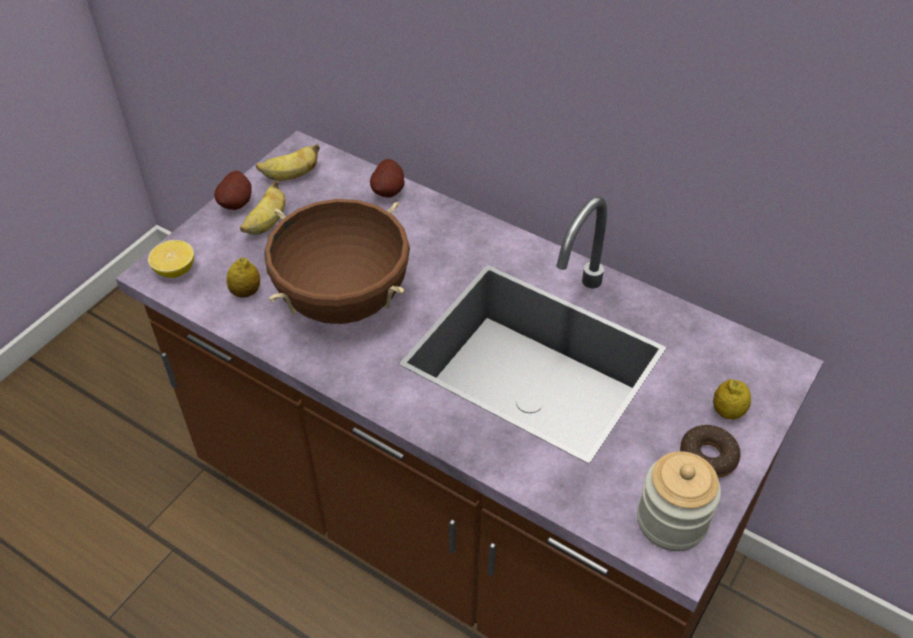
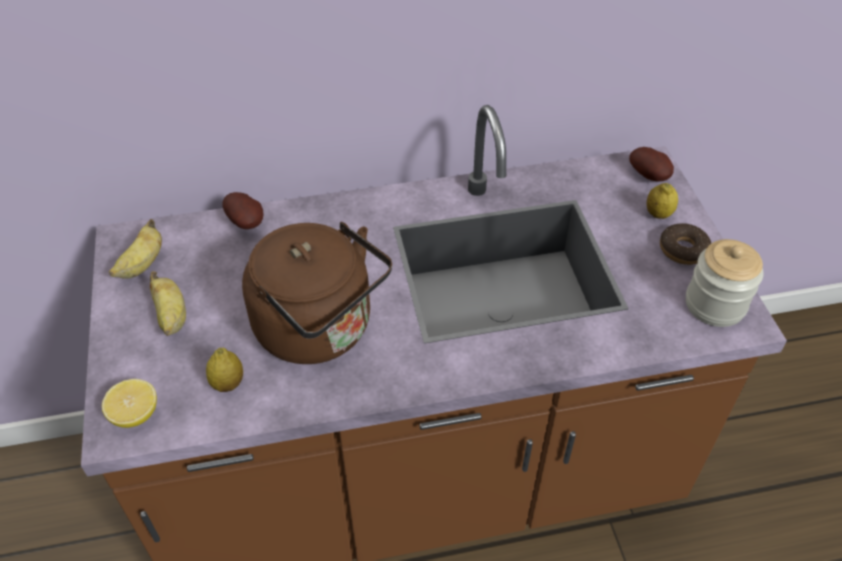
camera: 45 degrees left, 0 degrees up
potato [214,171,252,210] -> potato moved to [629,147,674,181]
brown cooking pot [264,199,410,324] -> brown kettle [242,222,392,364]

